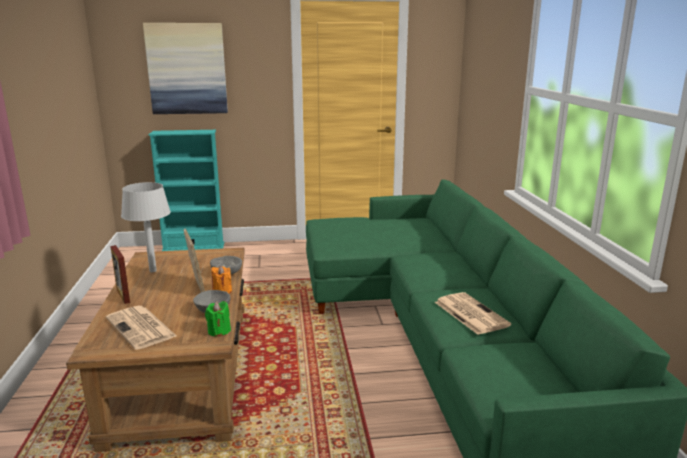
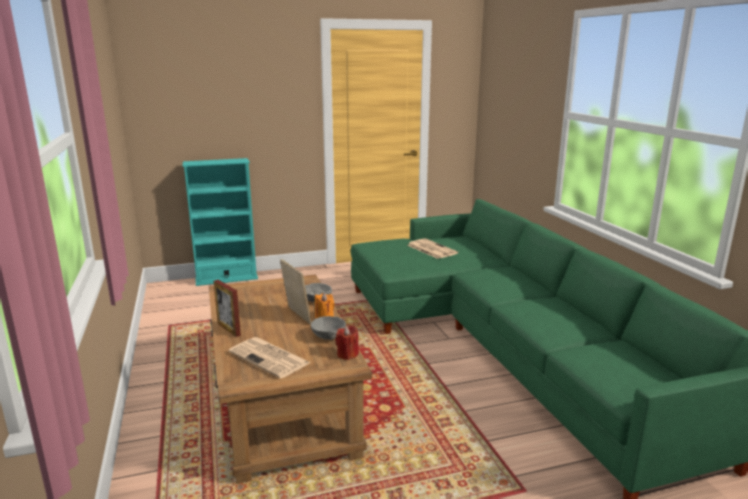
camera: 10 degrees left, 0 degrees up
grey table lamp [121,182,171,272] -> none
picture [143,23,228,114] -> none
green candle [205,301,231,337] -> red candle [335,325,359,360]
newspaper [435,292,511,335] -> newspaper moved to [407,238,458,259]

